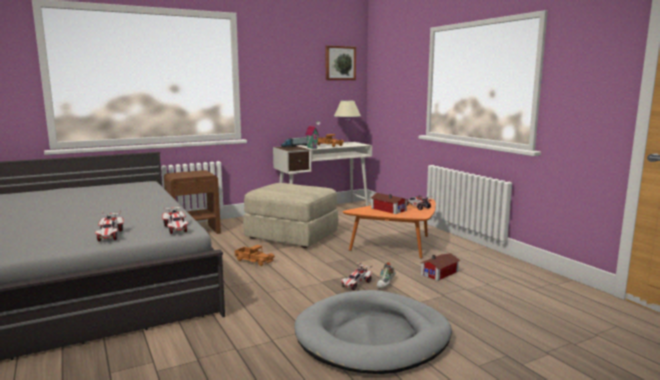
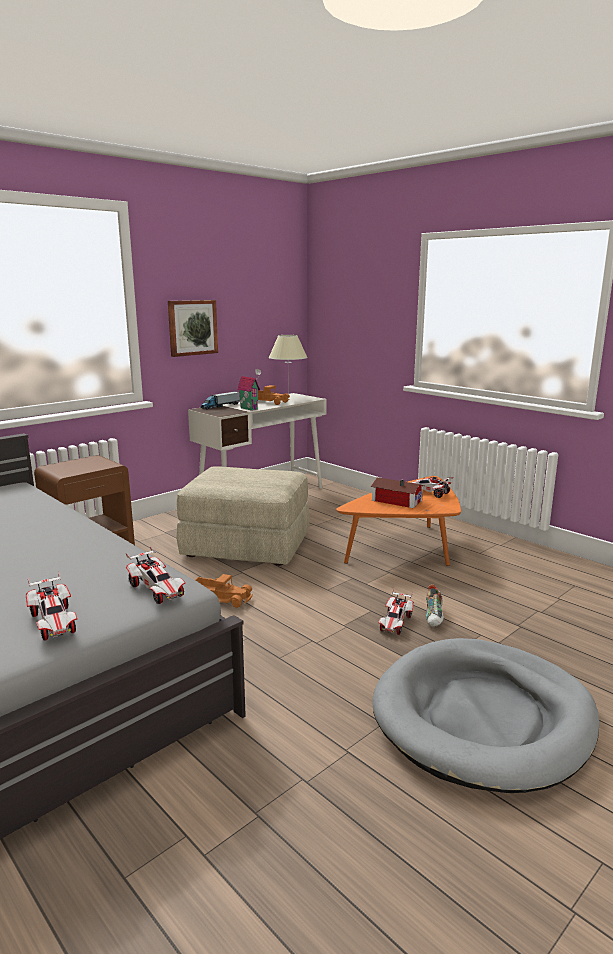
camera: 15 degrees left, 5 degrees up
picture [326,45,356,80] -> picture moved to [168,300,218,357]
toy house [421,253,461,281] -> none

